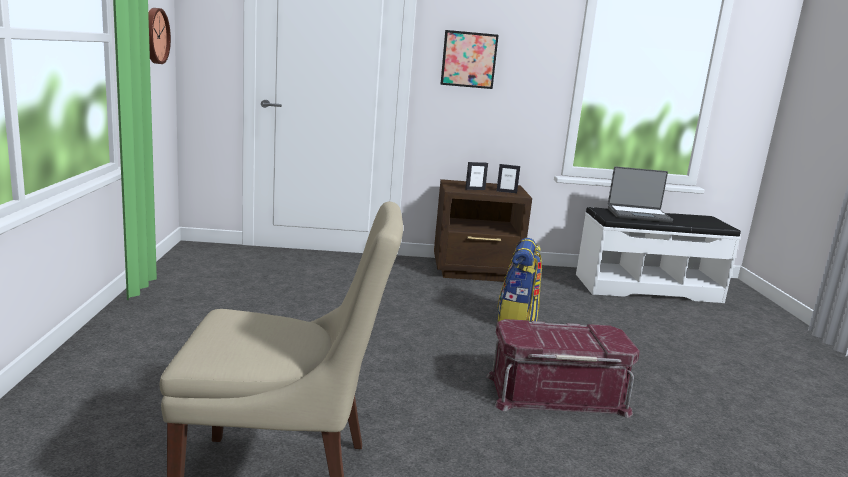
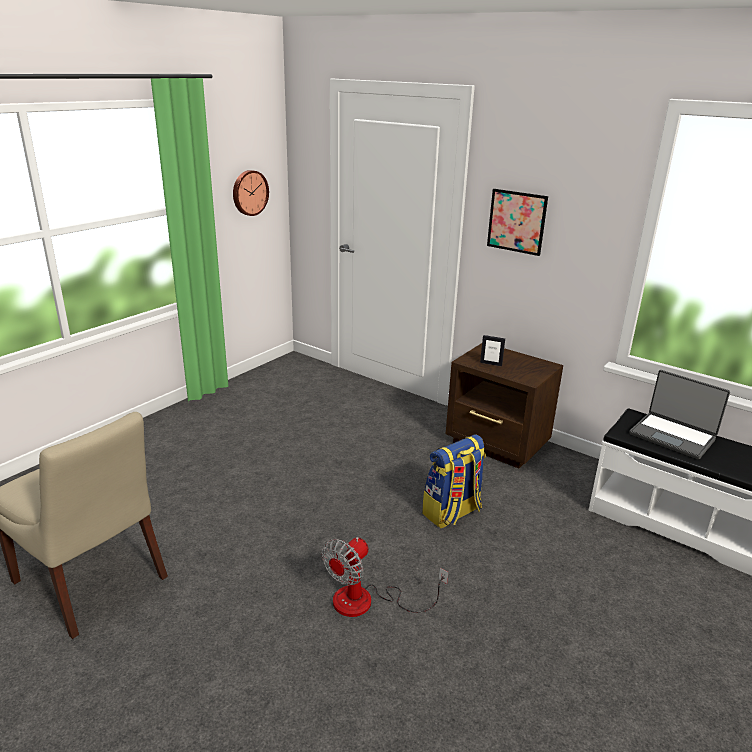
camera: 40 degrees right, 10 degrees up
red storage box [487,319,640,418] -> fan [322,537,449,617]
picture frame [497,164,520,193] -> none

